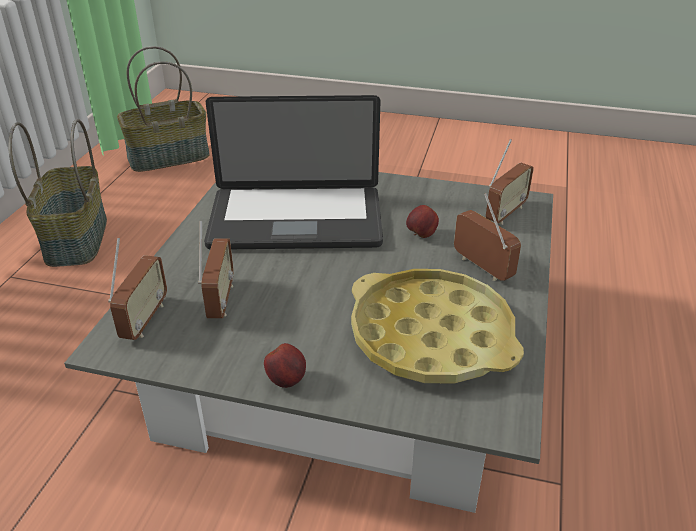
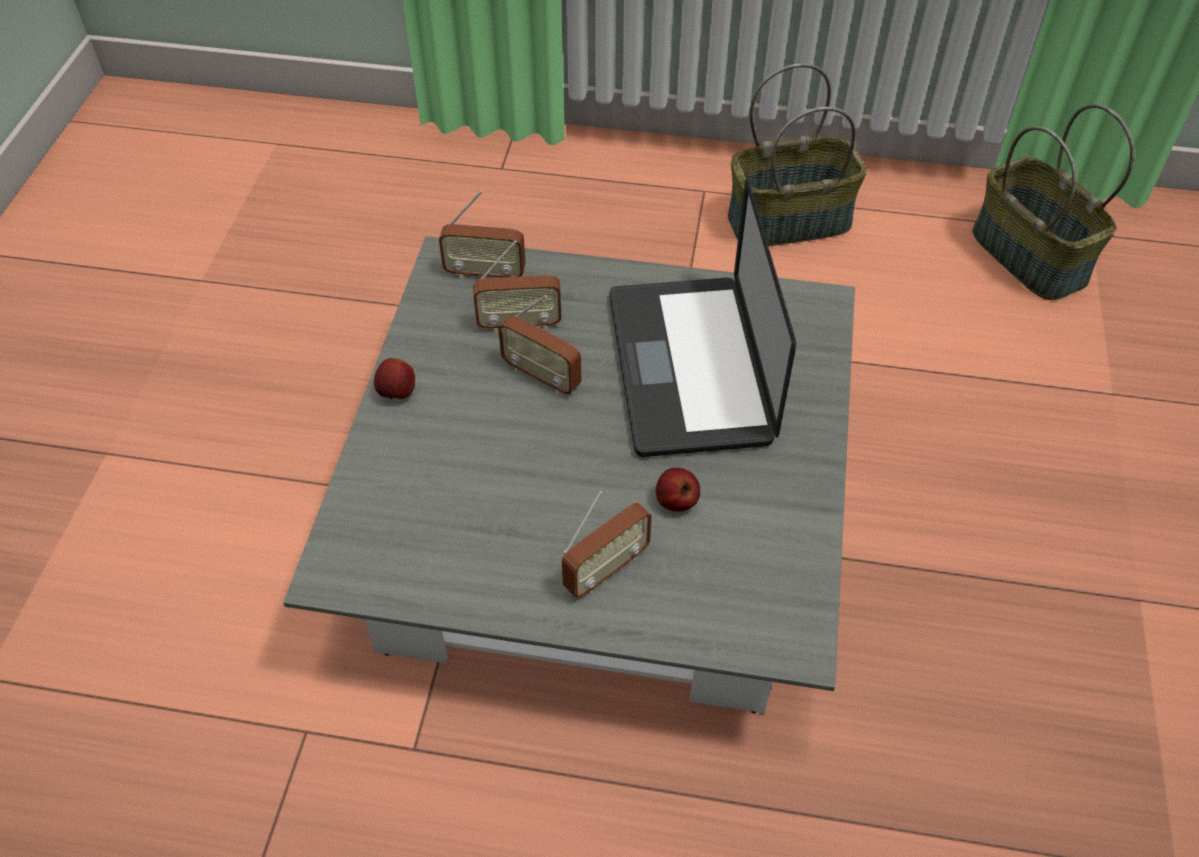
camera: 85 degrees right, 15 degrees up
yellow tray [351,269,524,383] -> none
radio [486,139,534,225] -> radio moved to [498,295,581,395]

